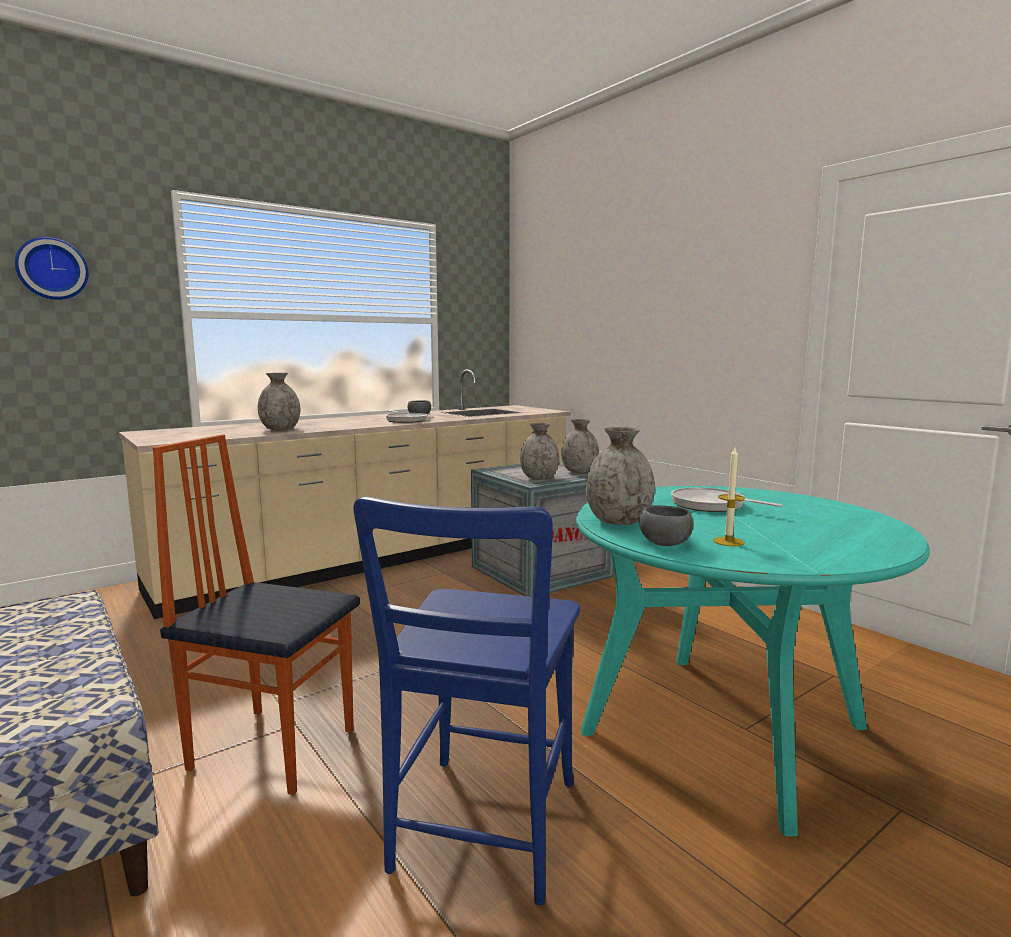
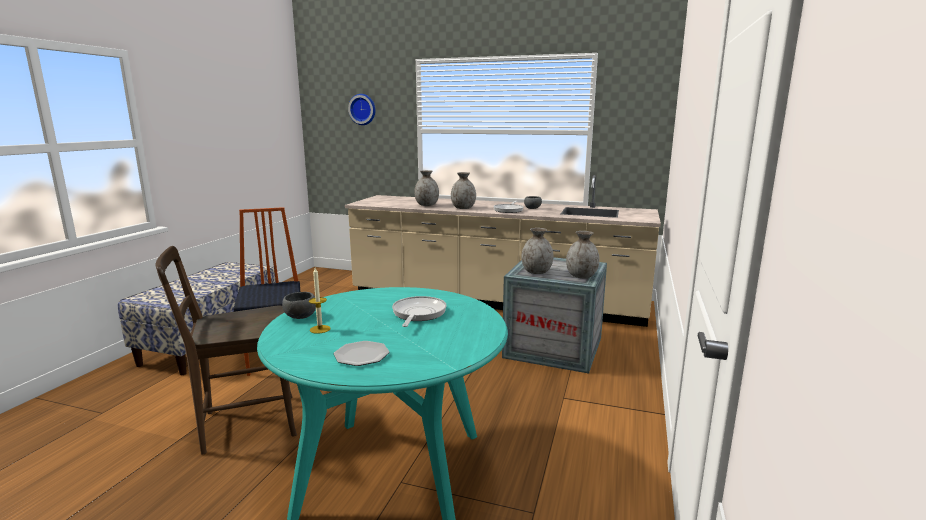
camera: 55 degrees right, 5 degrees up
blue chair [354,497,580,905] -> brown chair [156,246,297,455]
grey vase [586,427,655,525] -> grey vase moved to [451,172,476,209]
none -> plate [334,341,390,366]

